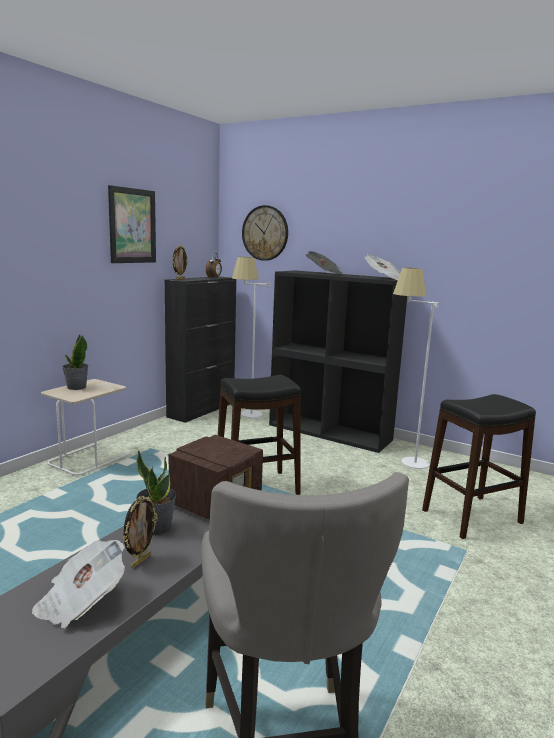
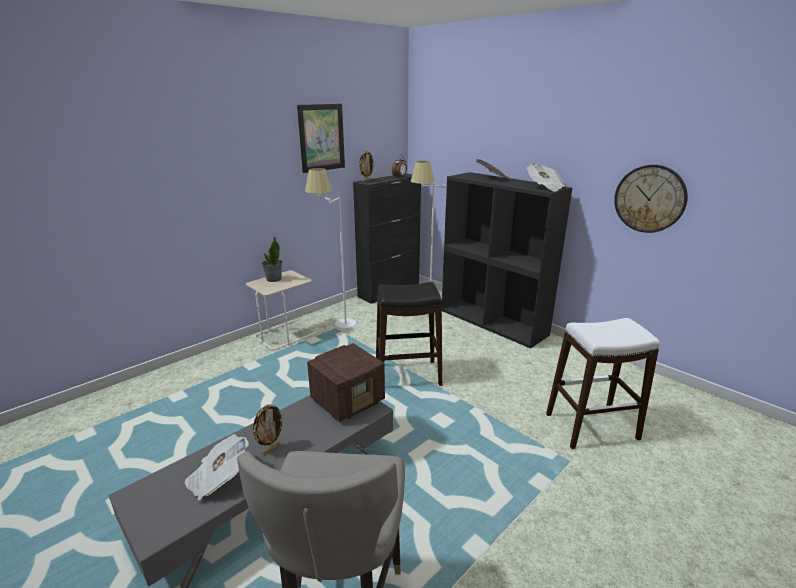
camera: 15 degrees right, 10 degrees up
potted plant [136,451,176,535] -> none
wall clock [242,205,288,261] -> wall clock moved to [614,165,688,233]
white floor lamp [393,268,439,469] -> white floor lamp moved to [305,168,356,329]
black stool [422,394,536,539] -> white stool [546,318,660,449]

